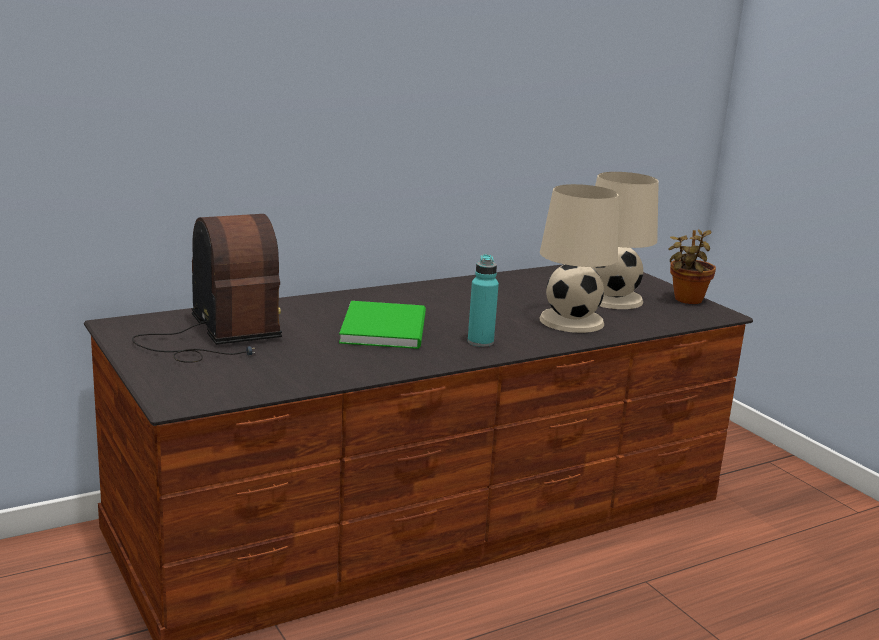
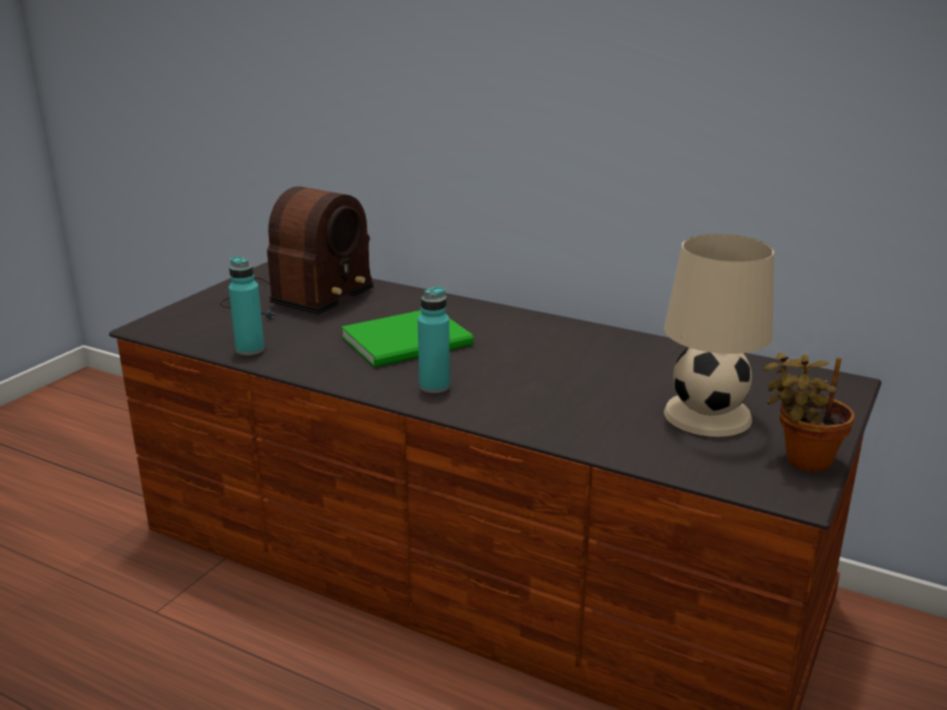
camera: 60 degrees right, 5 degrees up
beige table lamp [539,184,619,333] -> none
none -> turquoise bottle [229,256,265,355]

